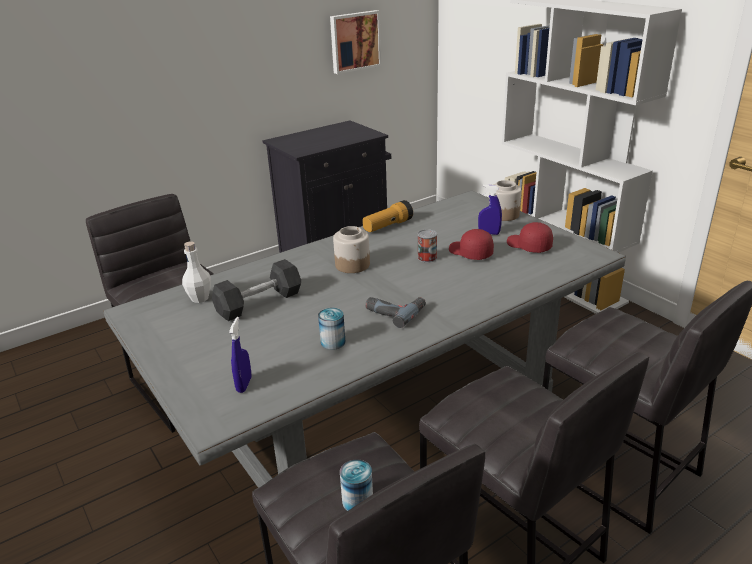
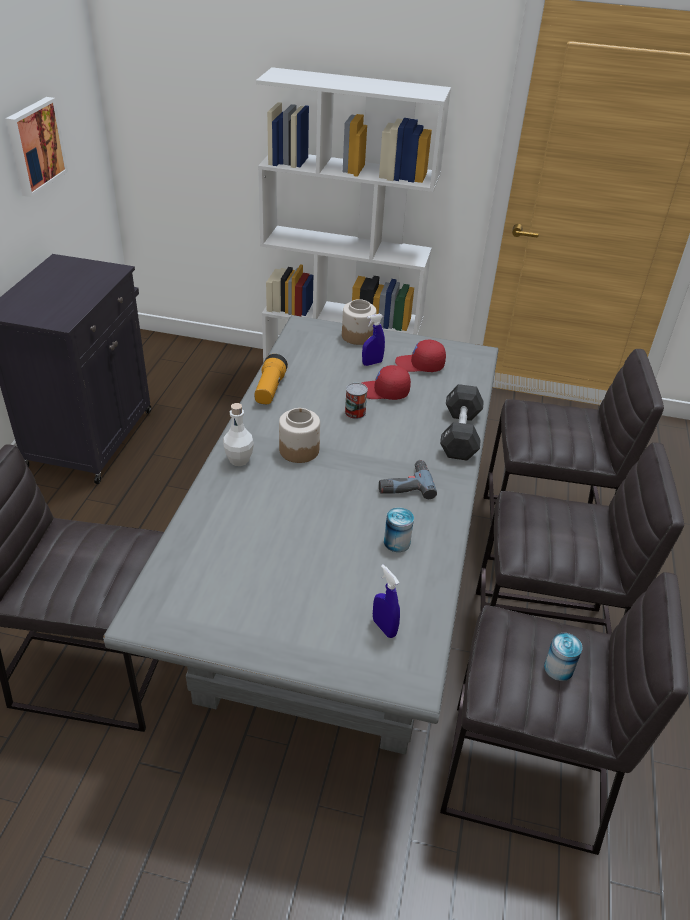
camera: 45 degrees left, 10 degrees up
white bottle [182,241,211,303] -> white bottle moved to [223,403,254,466]
black dumbbell [212,259,301,321] -> black dumbbell moved to [440,384,484,461]

